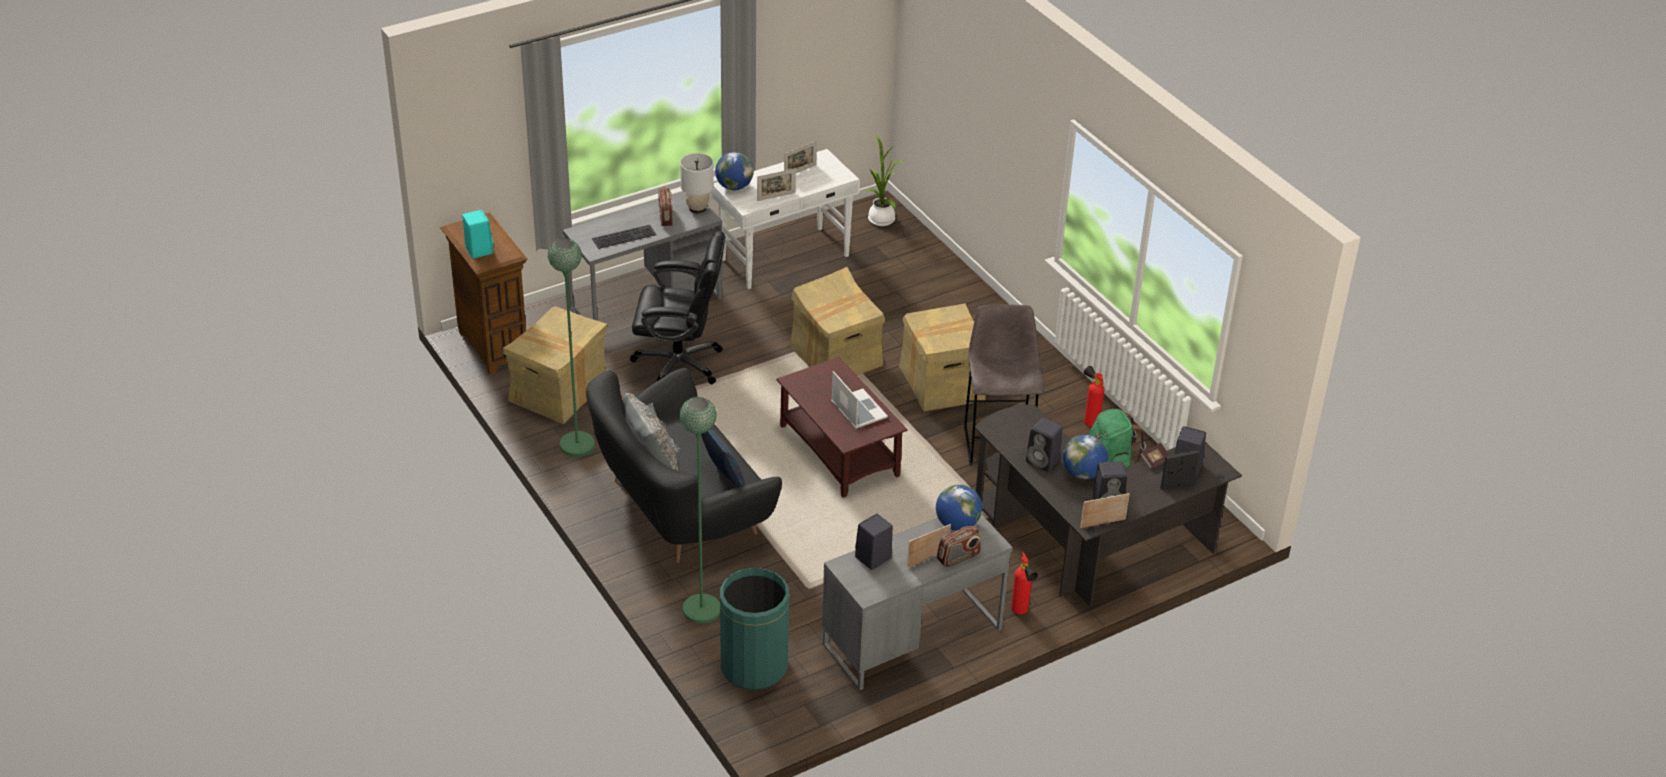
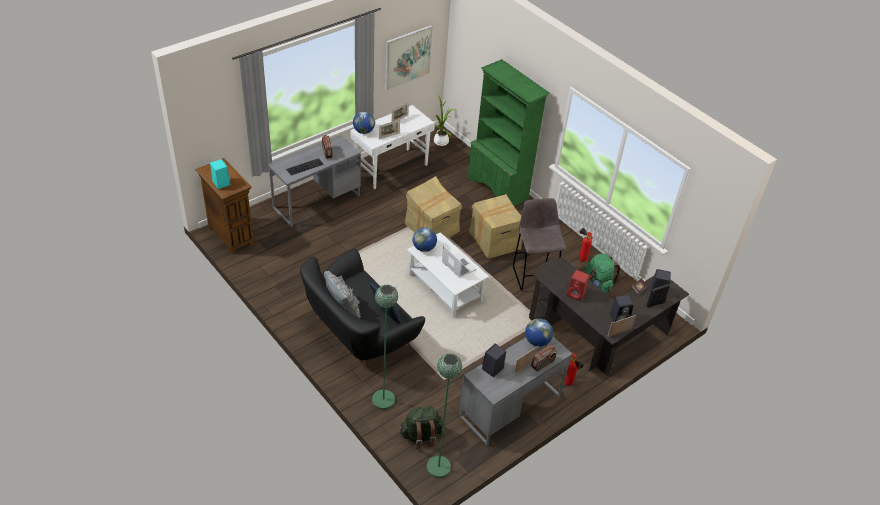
camera: 10 degrees left, 5 degrees up
cardboard box [503,306,607,424] -> none
green floor lamp [548,238,595,457] -> green floor lamp moved to [427,354,462,478]
black office chair [630,231,726,385] -> none
white table lamp [680,153,714,213] -> none
green trash can [720,568,789,690] -> green backpack [399,406,443,449]
brown coffee table [777,357,908,498] -> white coffee table [407,232,489,318]
black speaker [1026,418,1063,472] -> red speaker [567,270,589,301]
globe [1063,435,1108,479] -> globe moved to [413,227,437,252]
none -> picture [385,25,433,90]
none -> green bookcase [468,59,551,206]

